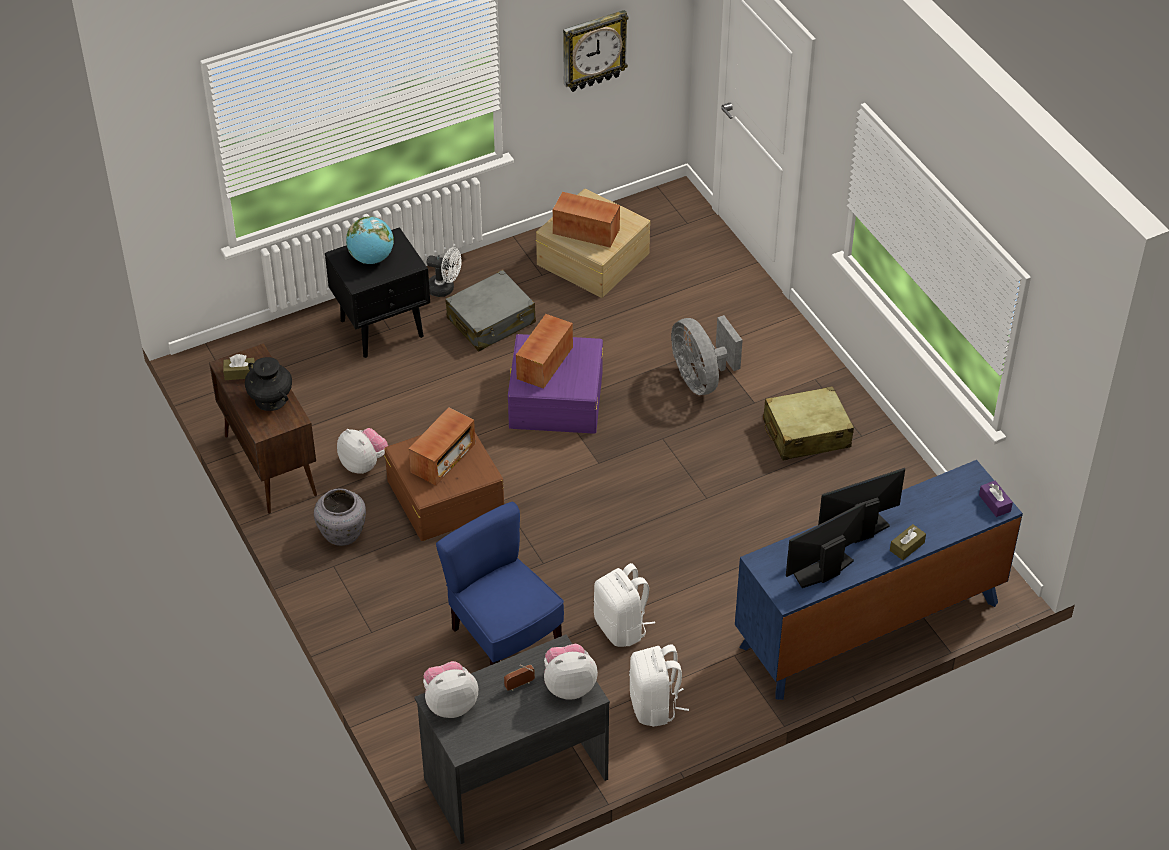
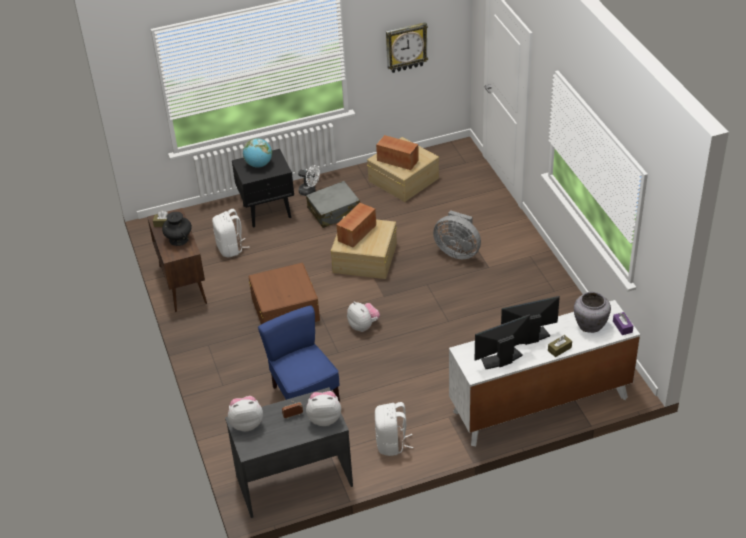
camera: 10 degrees right, 5 degrees down
grey vase [314,488,366,546] -> grey vase moved to [574,292,611,333]
plush toy [337,428,388,474] -> plush toy moved to [347,301,380,332]
radio [409,407,475,485] -> none
purple storage box [508,334,603,434] -> beige storage box [331,216,397,279]
white backpack [594,563,655,647] -> white backpack moved to [212,209,250,257]
grey fan [671,315,743,395] -> grey fan turned 45 degrees counterclockwise [433,210,481,259]
blue dresser [735,460,1023,700] -> white dresser [449,300,640,446]
beige suitcase [763,386,854,461] -> none

